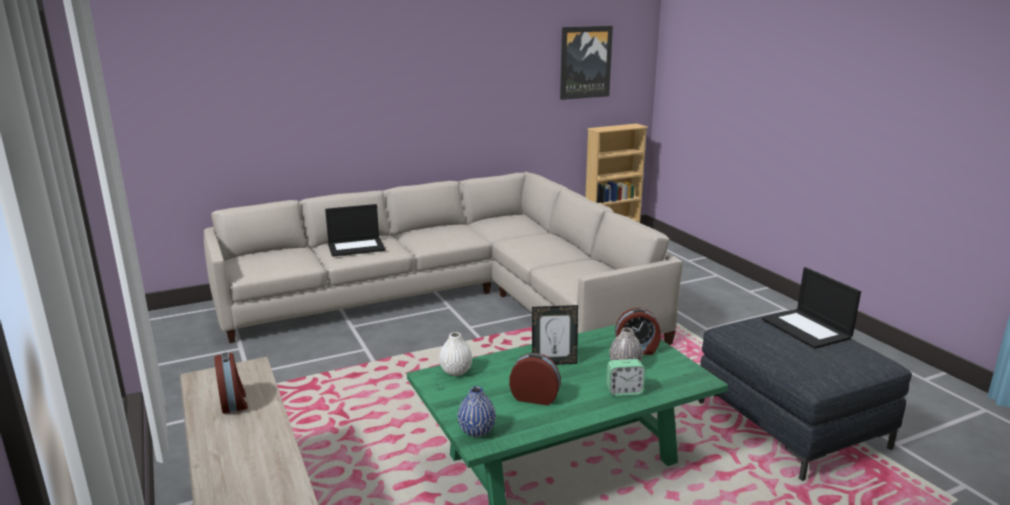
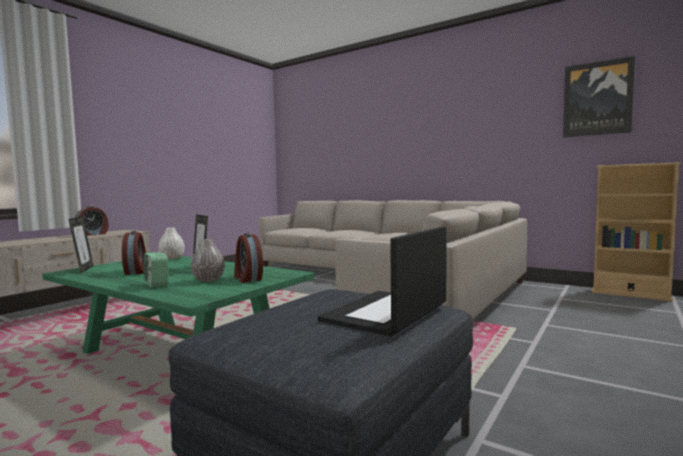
camera: 60 degrees right, 15 degrees down
laptop [325,204,386,257] -> none
blue vase [458,386,496,437] -> picture frame [68,217,94,273]

